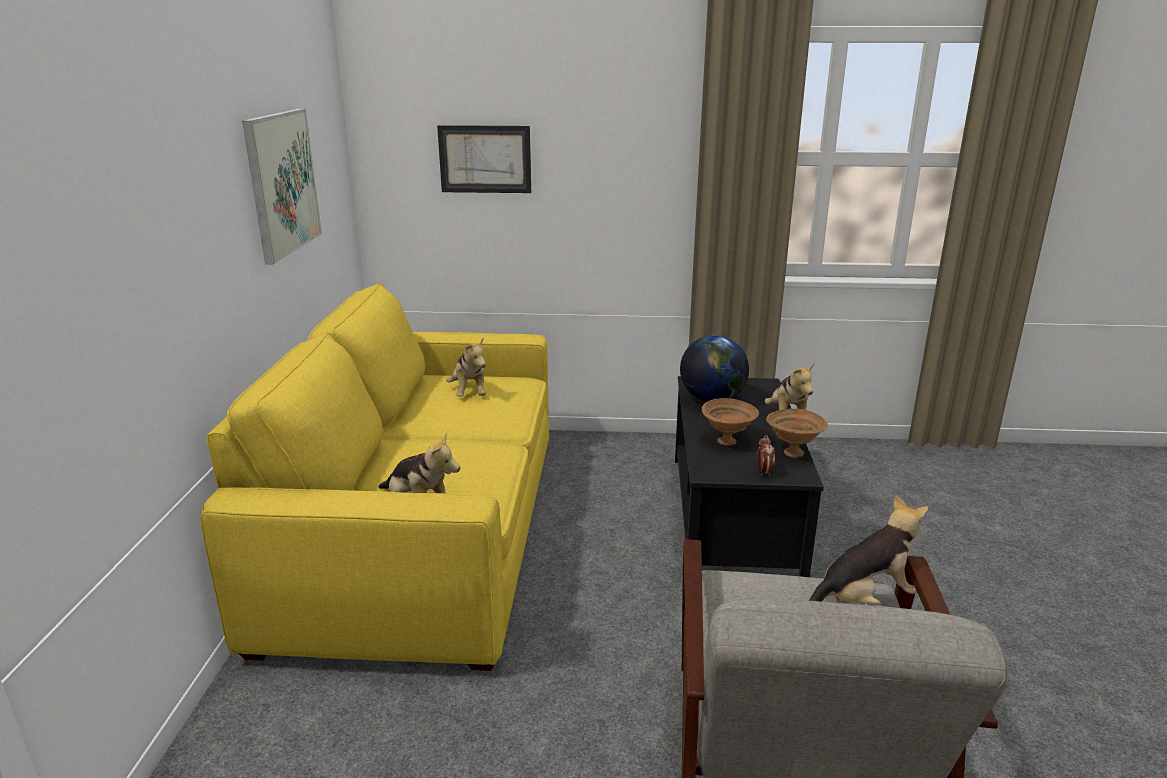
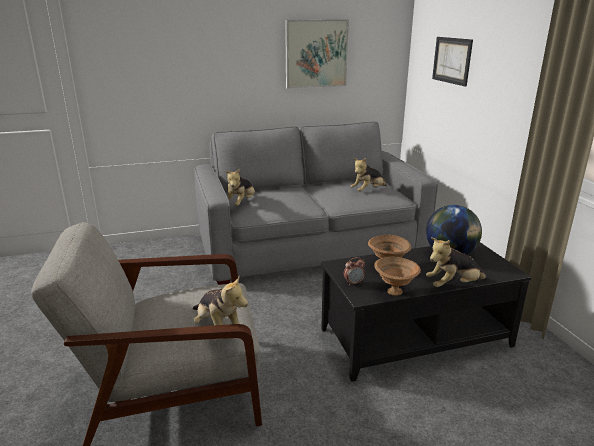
camera: 70 degrees right, 0 degrees up
yellow sofa [201,283,549,671] -> grey sofa [194,122,438,285]

